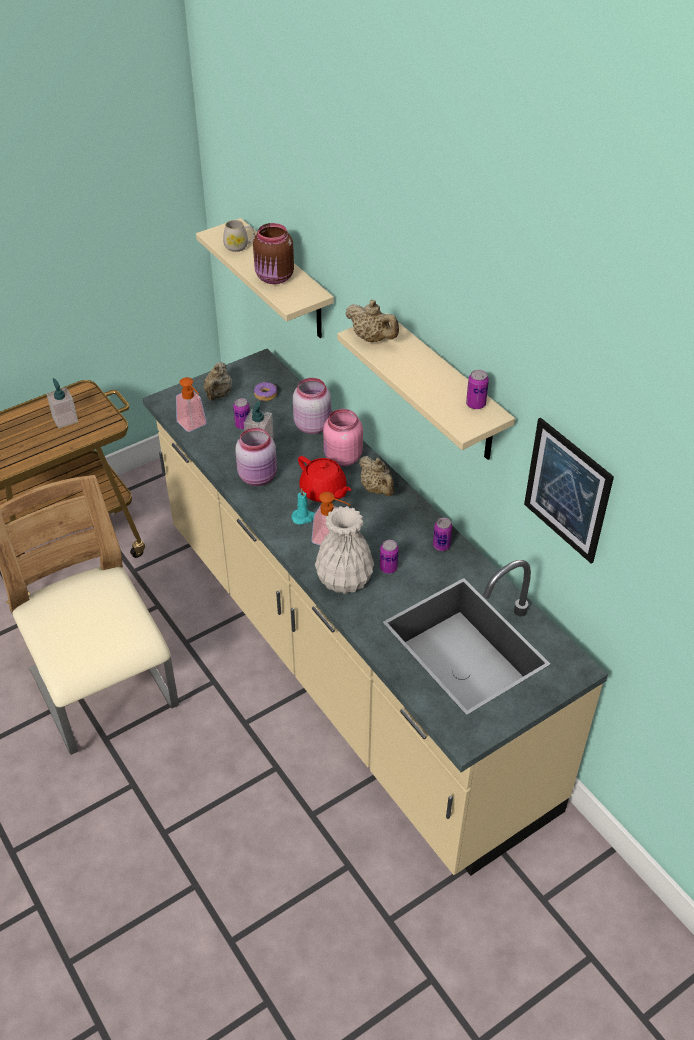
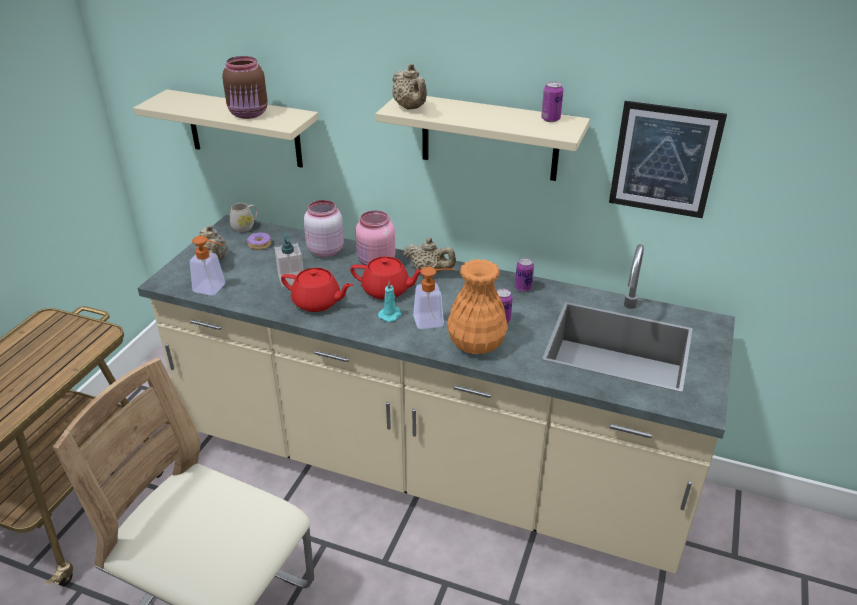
camera: 35 degrees left, 10 degrees down
soap dispenser [47,378,78,428] -> none
white mug [223,220,255,252] -> white mug moved to [230,203,258,232]
can [233,398,250,429] -> none
pink jar [235,428,277,486] -> red teapot [281,268,353,312]
white vase [315,506,374,594] -> orange vase [447,259,508,354]
beige teapot [345,300,399,342] -> beige teapot turned 60 degrees clockwise [392,63,427,109]

